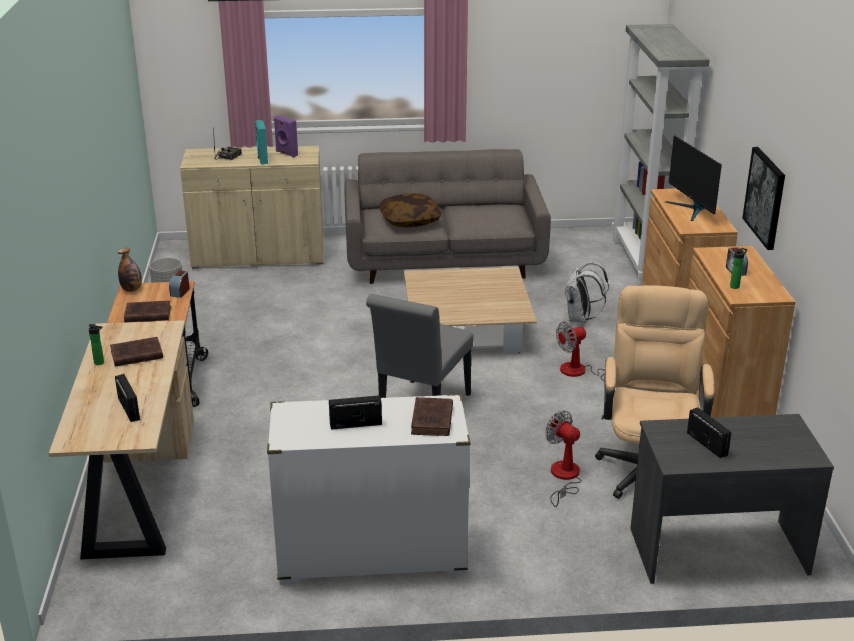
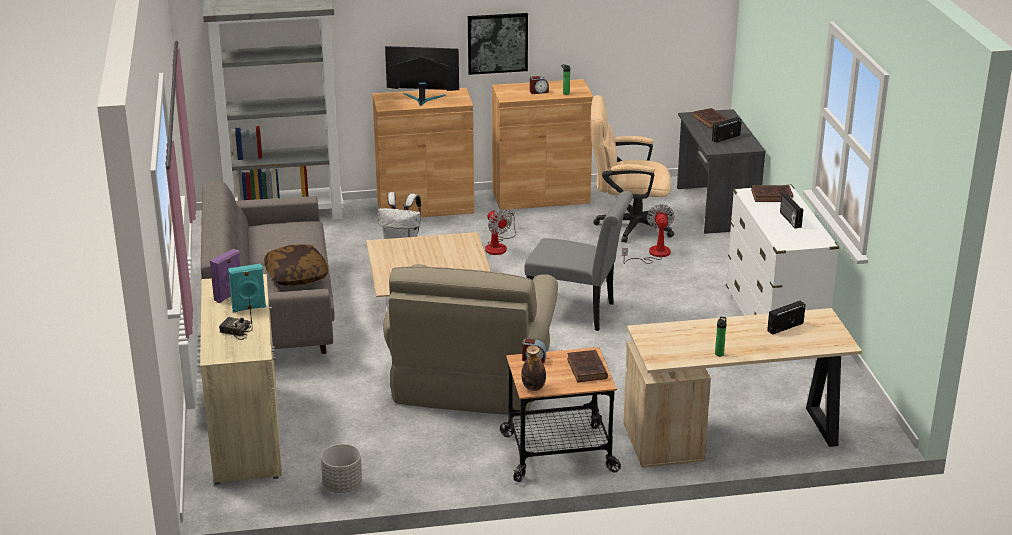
camera: 95 degrees left, 0 degrees up
brown book [110,337,163,367] -> brown book moved to [693,108,729,128]
fan [545,411,582,507] -> fan turned 135 degrees clockwise [622,204,674,264]
monitor [665,135,722,221] -> monitor turned 150 degrees counterclockwise [385,46,459,106]
none -> beige armchair [383,264,558,415]

